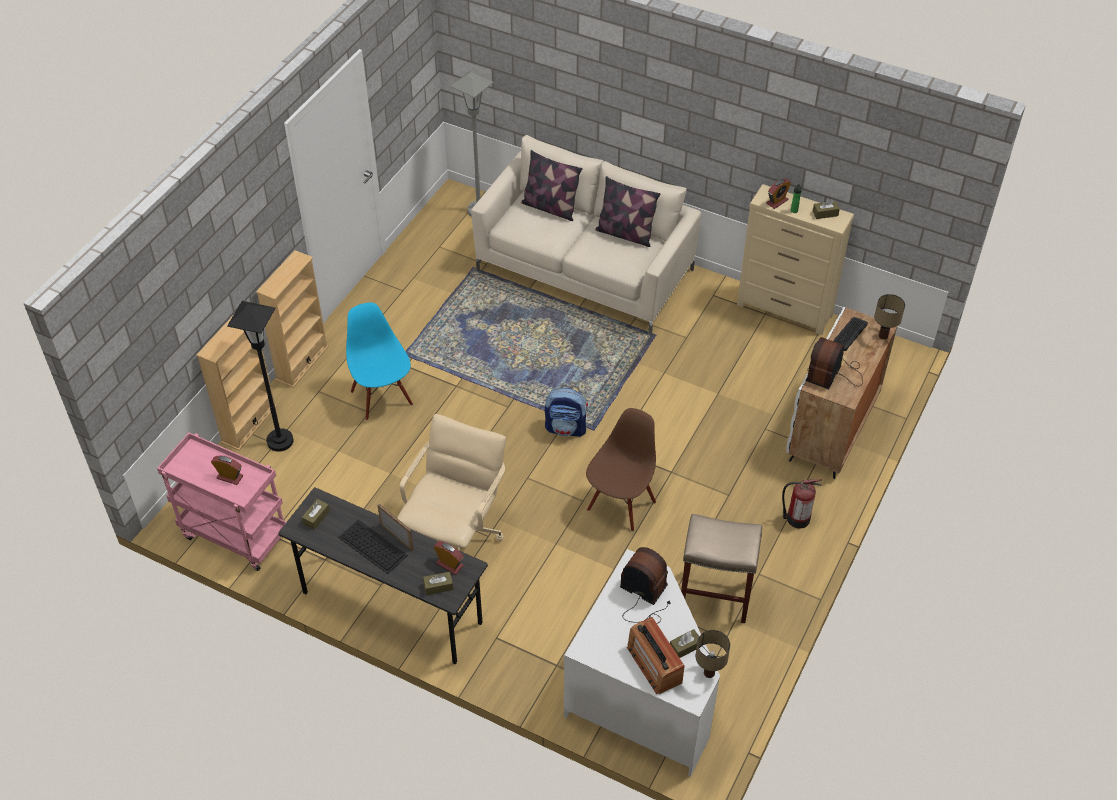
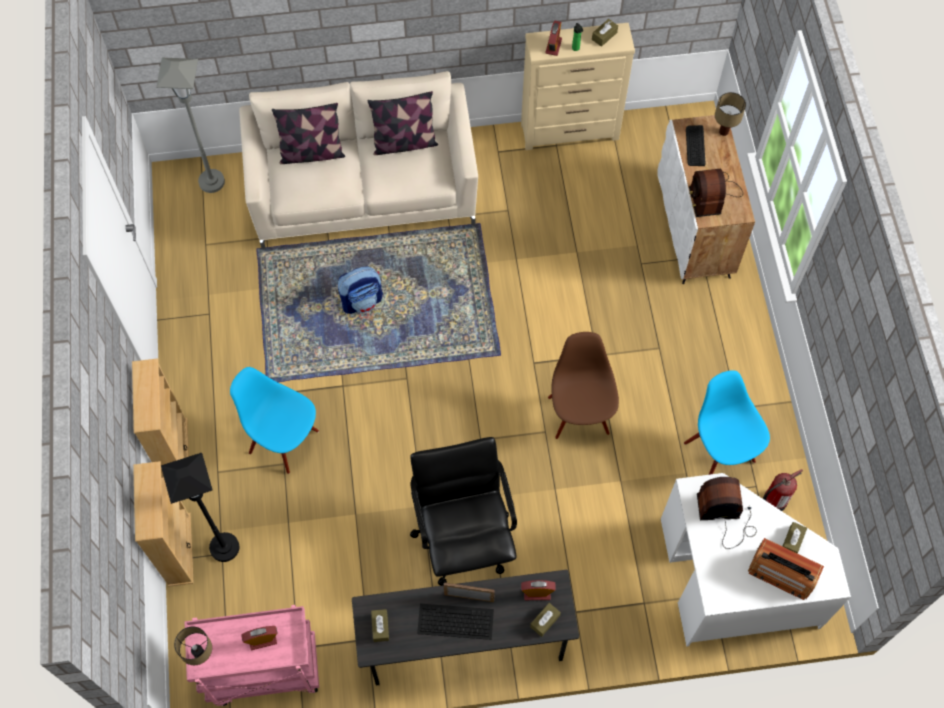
camera: 35 degrees left, 15 degrees up
beige office chair [397,414,506,551] -> black office chair [410,437,517,586]
backpack [545,388,588,437] -> backpack moved to [338,266,383,314]
beige stool [681,514,762,623] -> blue chair [684,370,770,475]
table lamp [696,630,730,678] -> table lamp moved to [174,626,212,665]
fire extinguisher [782,479,822,528] -> fire extinguisher moved to [763,469,803,511]

